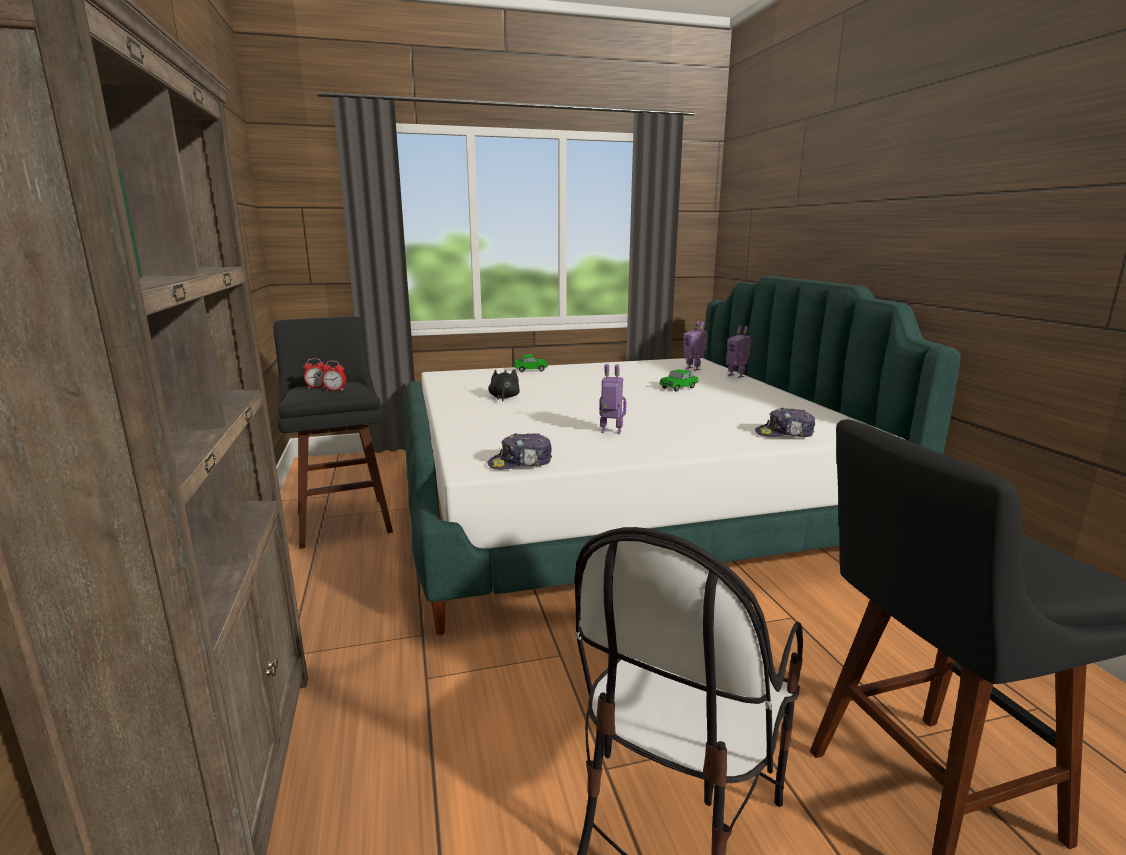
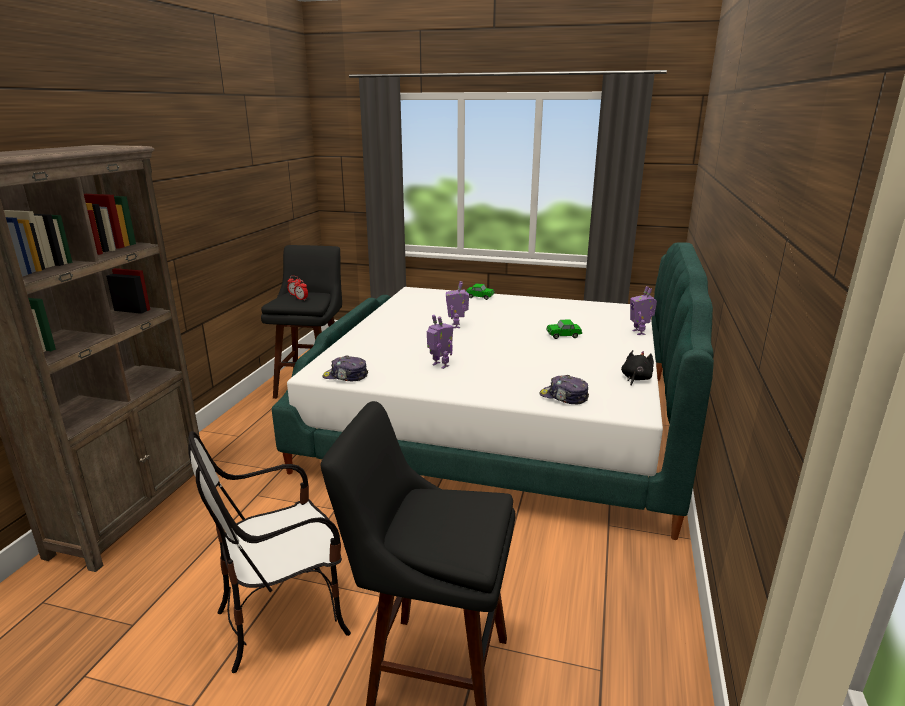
camera: 30 degrees right, 5 degrees up
black plush toy [488,369,520,402] -> black plush toy moved to [621,350,654,386]
toy robot [683,321,708,371] -> toy robot moved to [446,281,469,328]

